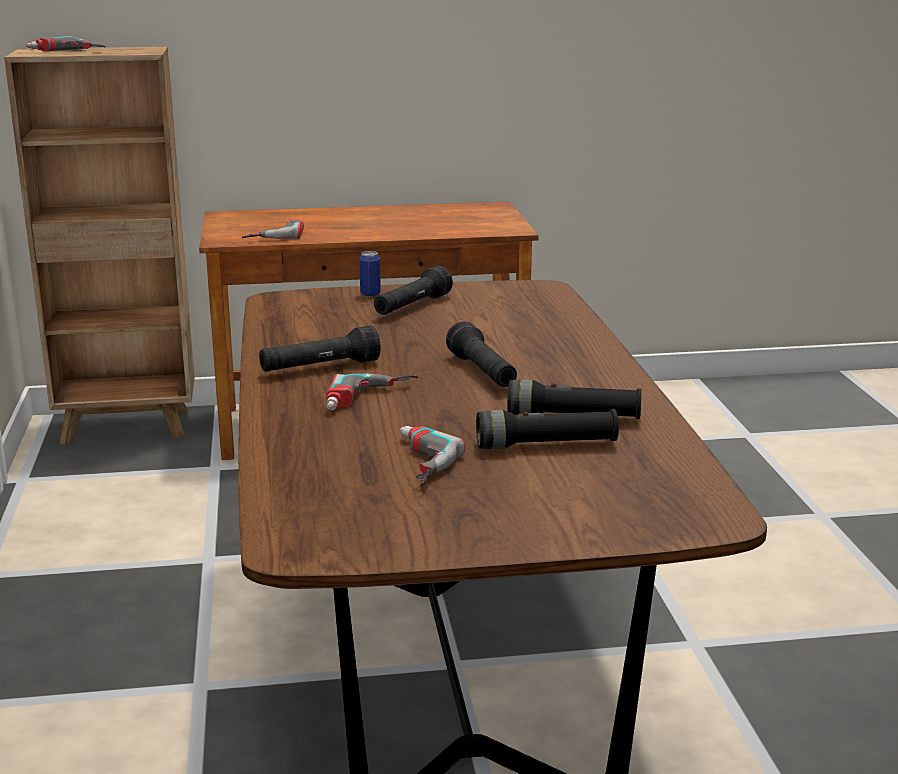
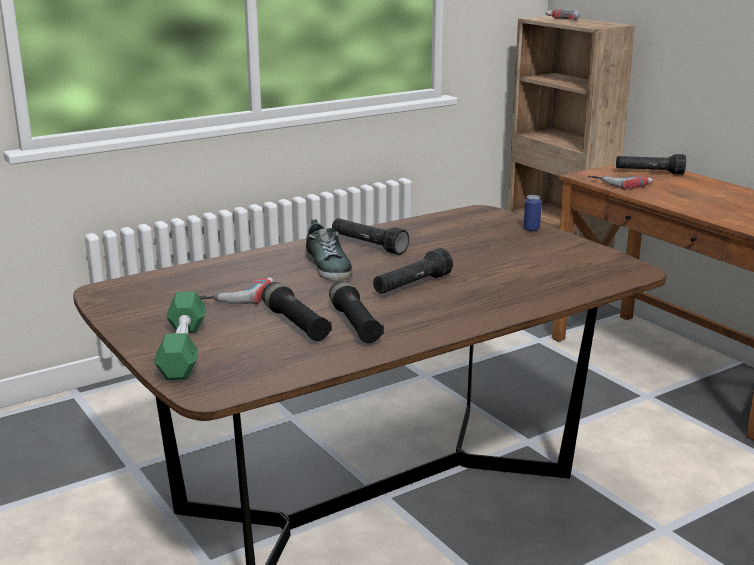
camera: 65 degrees right, 0 degrees up
power drill [326,373,418,410] -> shoe [306,219,352,281]
black flashlight [374,266,453,315] -> black flashlight moved to [616,154,686,175]
none -> green dumbbell [154,291,206,380]

